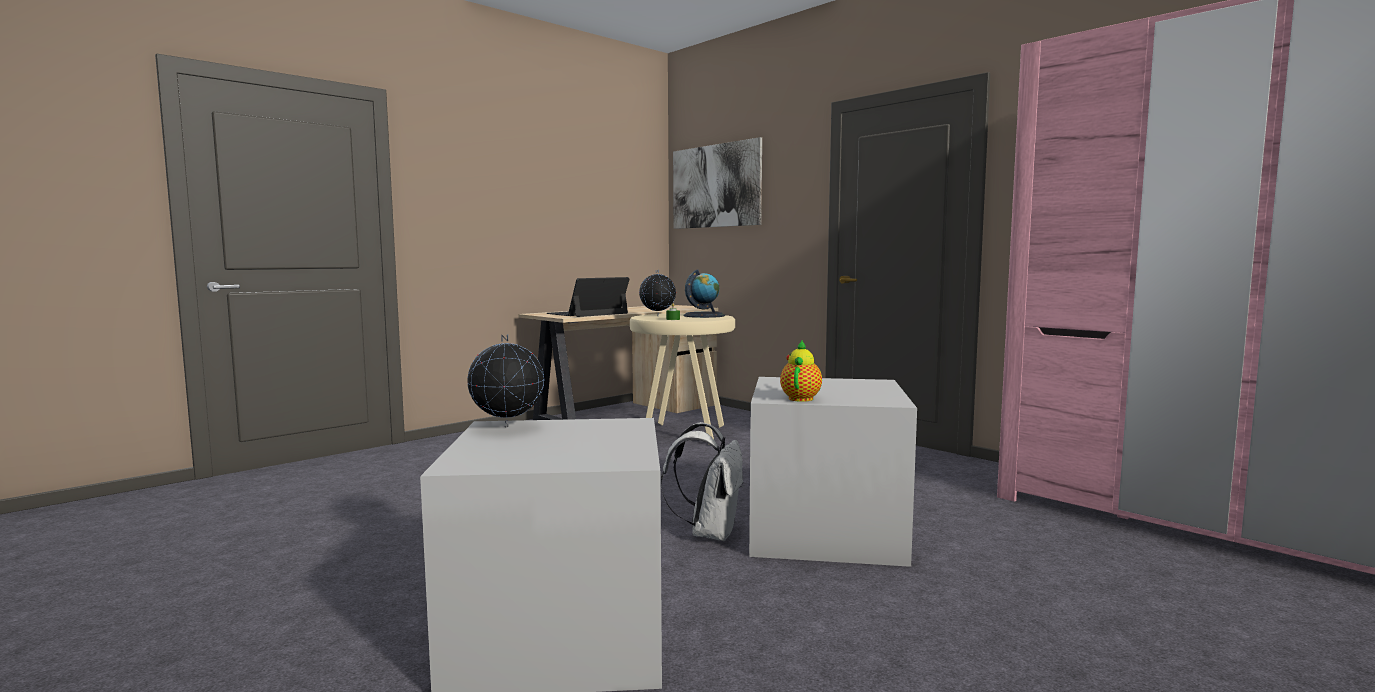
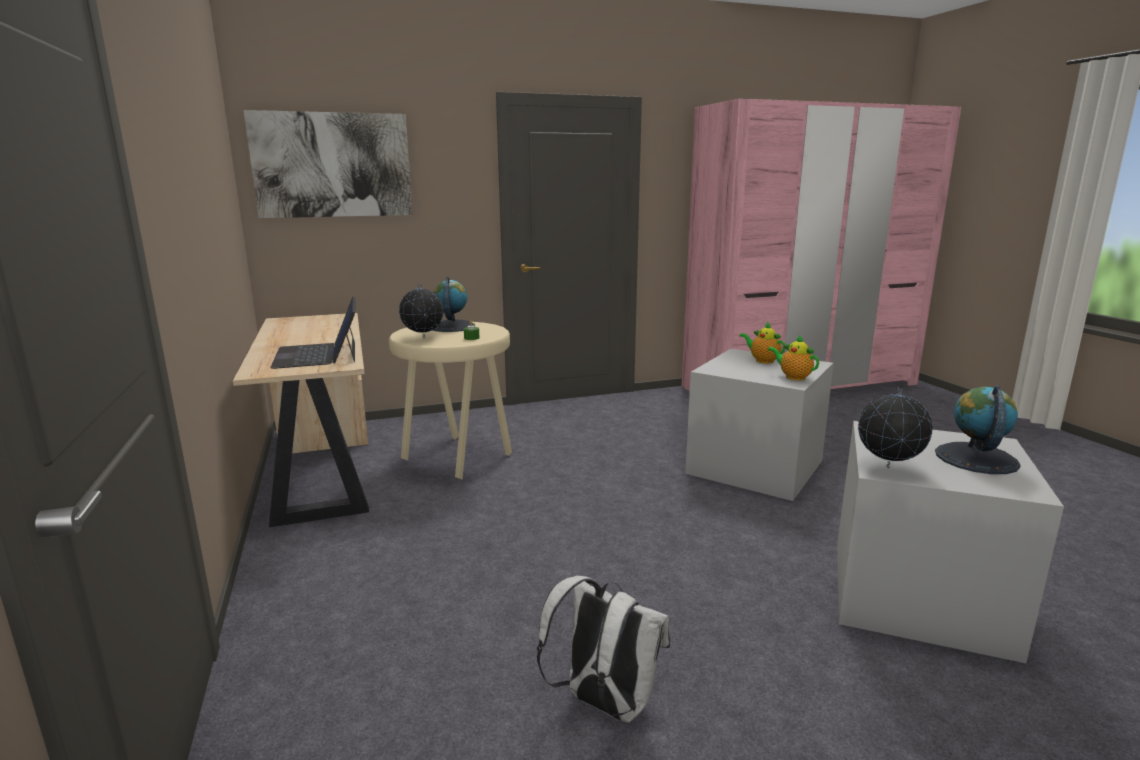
camera: 65 degrees left, 10 degrees up
white backpack [661,422,744,541] -> white backpack moved to [537,575,670,723]
none -> teapot [739,322,785,364]
none -> globe [935,385,1021,474]

